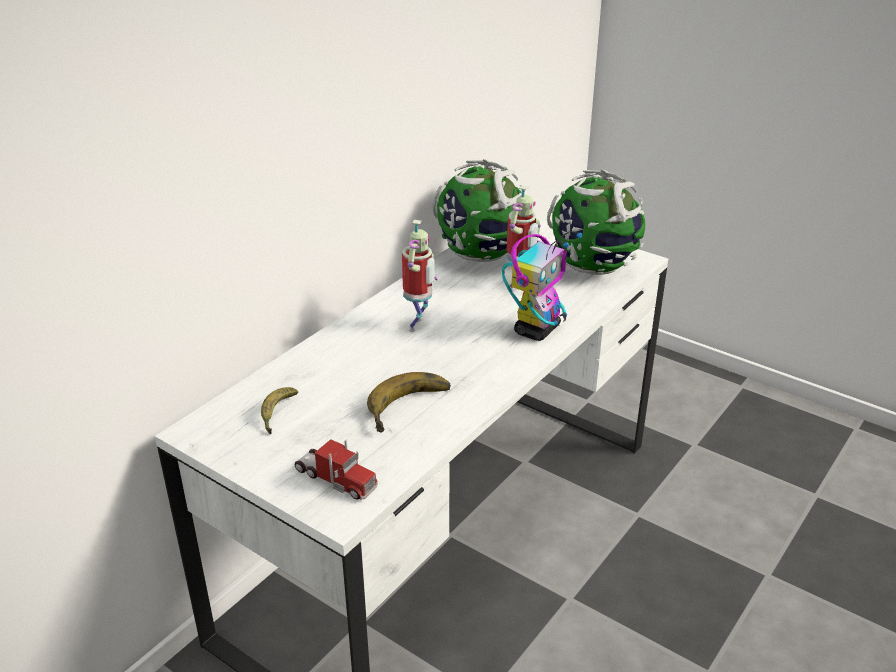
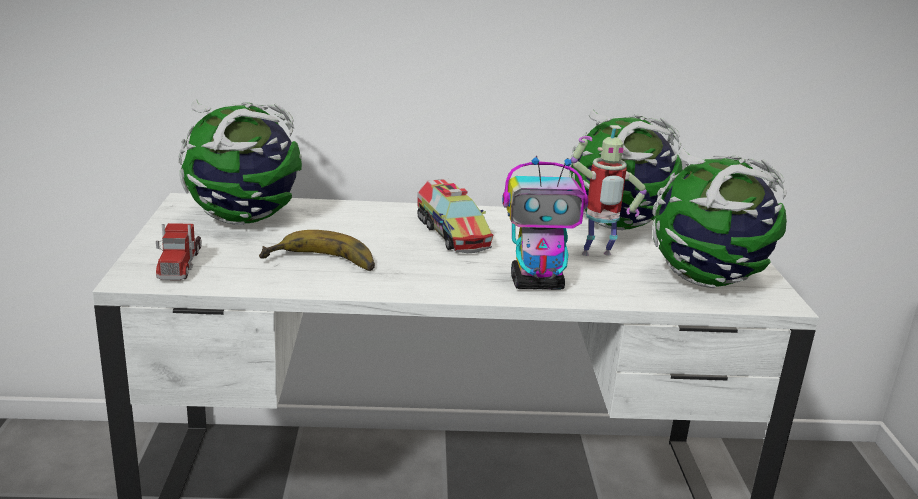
camera: 50 degrees right, 10 degrees down
banana [261,387,298,435] -> globe [178,99,302,225]
toy robot [402,220,438,332] -> toy truck [417,179,493,253]

